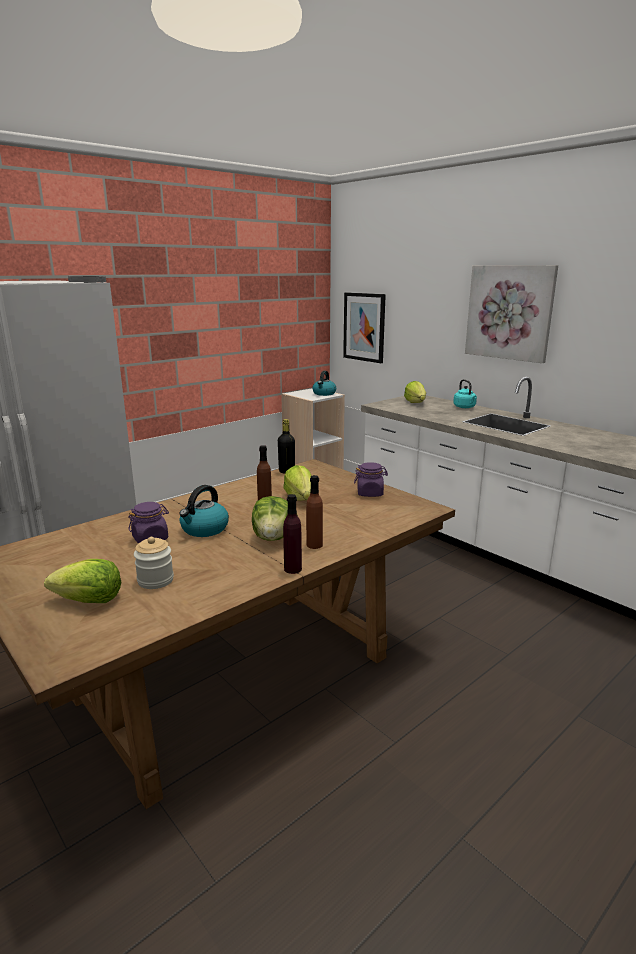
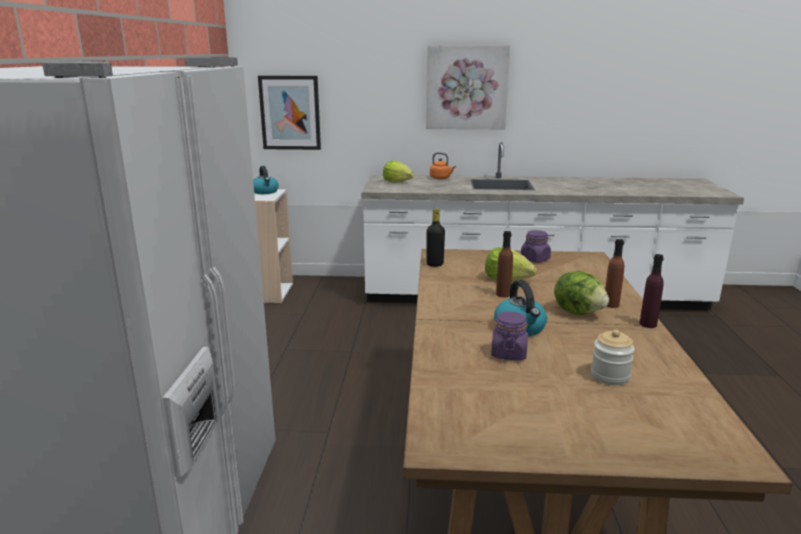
camera: 45 degrees left, 0 degrees up
lettuce [44,559,121,603] -> none
turquoise kettle [453,379,477,408] -> orange kettle [430,152,456,179]

